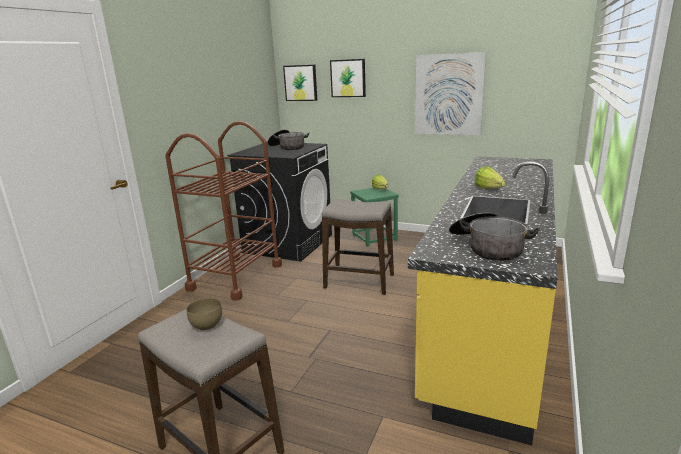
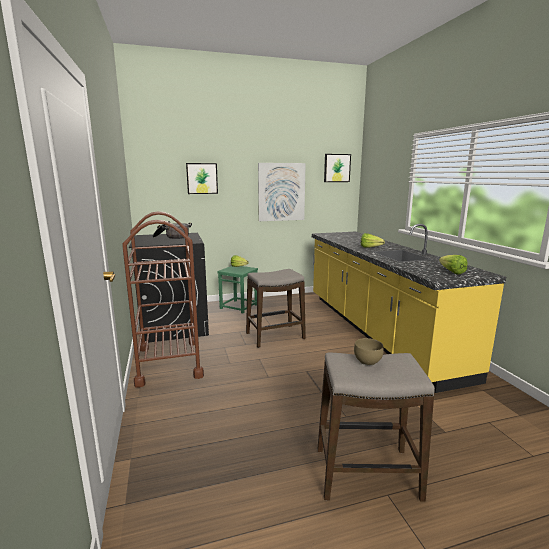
camera: 40 degrees left, 5 degrees down
picture [283,65,317,101] -> picture moved to [324,154,351,182]
cooking pot [449,213,540,261] -> lettuce [439,255,467,275]

